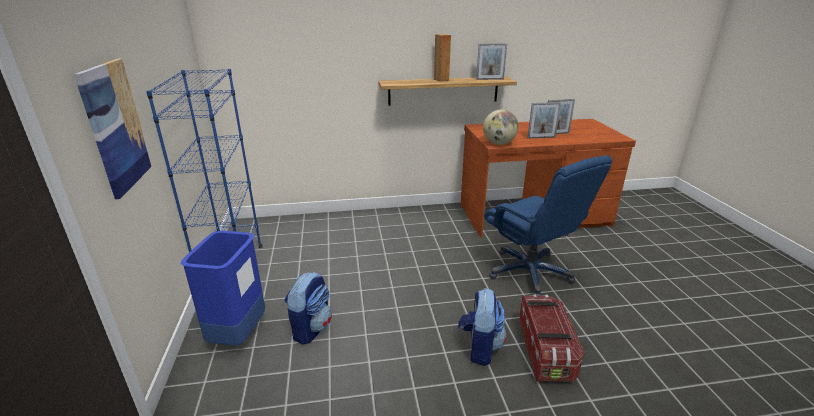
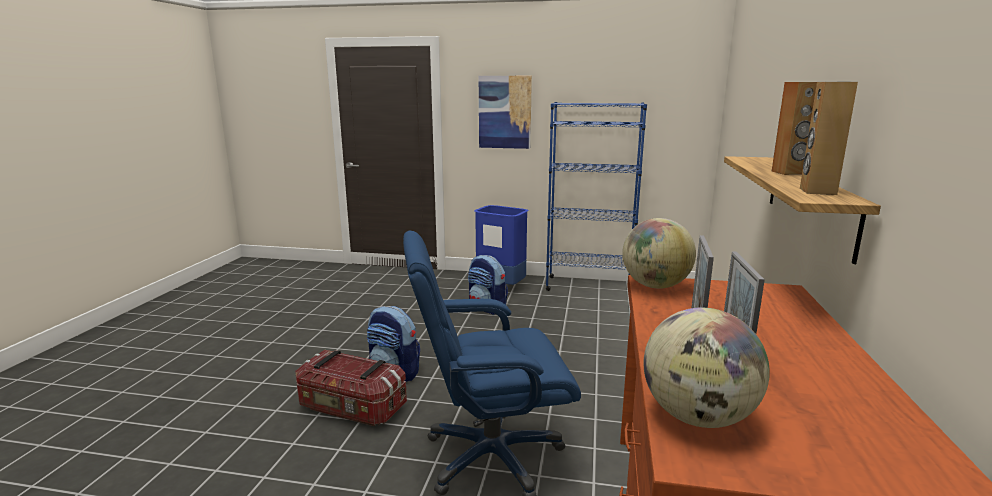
camera: 110 degrees right, 10 degrees down
picture frame [476,43,507,80] -> brown speaker [800,82,858,195]
none -> globe [643,308,770,428]

